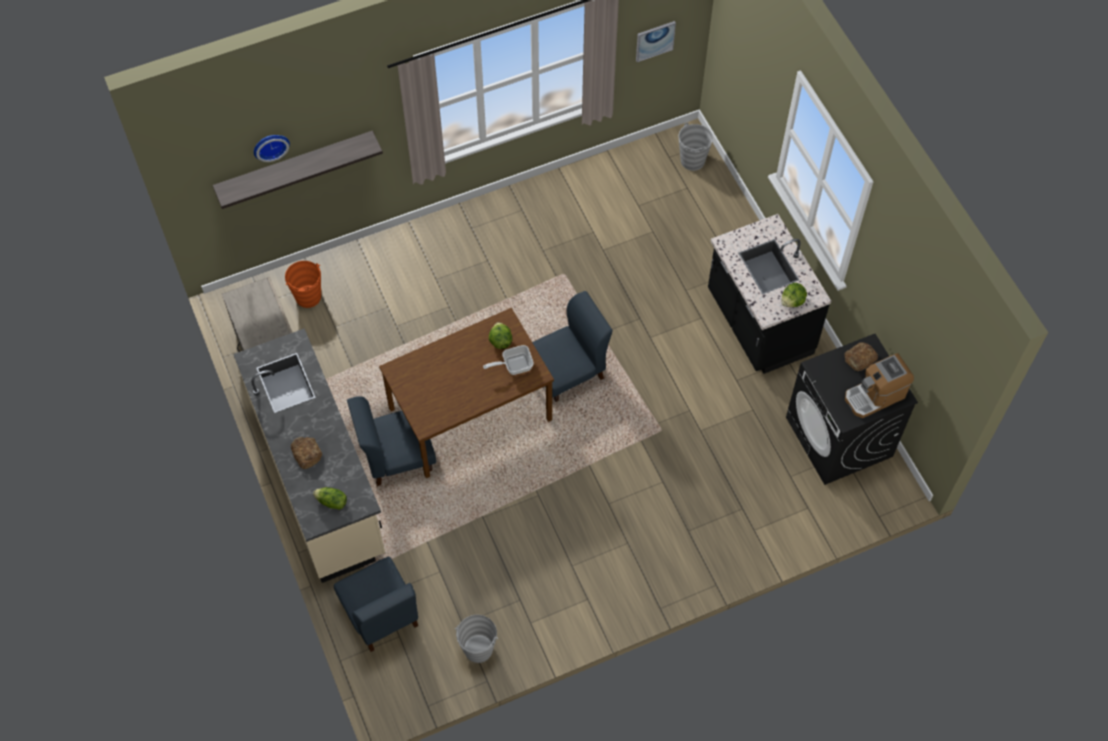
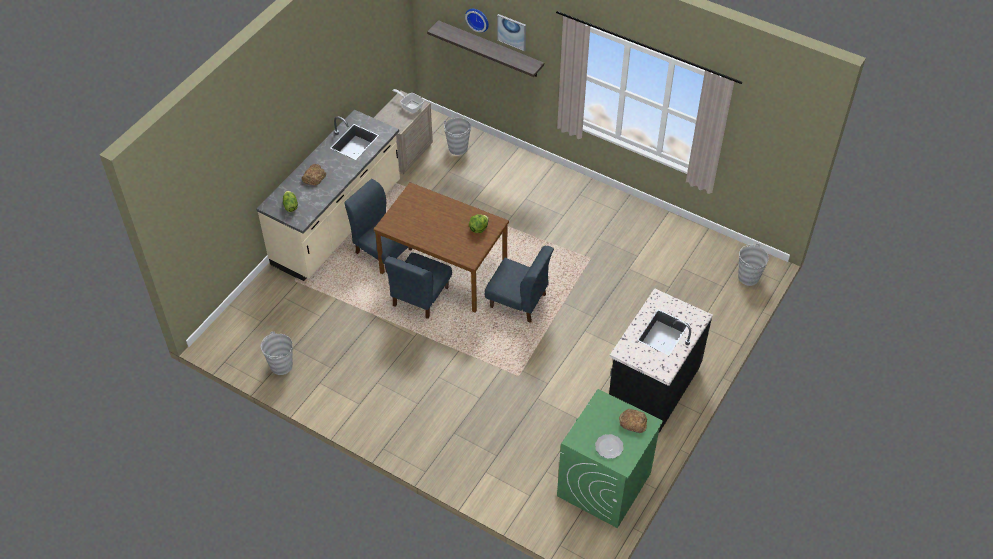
camera: 55 degrees right, 10 degrees down
orange bucket [285,261,321,308] -> grey bucket [443,118,471,155]
blue chair [334,556,418,652] -> blue chair moved to [384,252,452,319]
frying pan [483,345,534,375] -> frying pan moved to [392,89,424,113]
picture [636,21,676,62] -> picture moved to [497,14,526,51]
lettuce [781,283,807,307] -> none
black washing machine [786,334,918,485] -> green washing machine [557,389,663,528]
coffee machine [845,353,914,418] -> plate [595,434,624,459]

